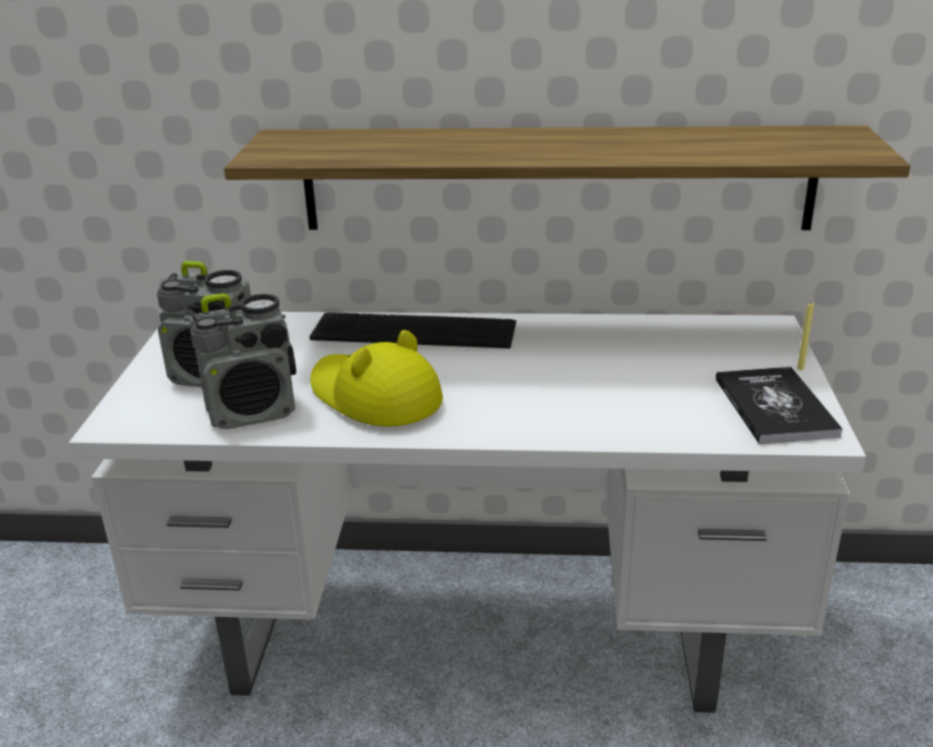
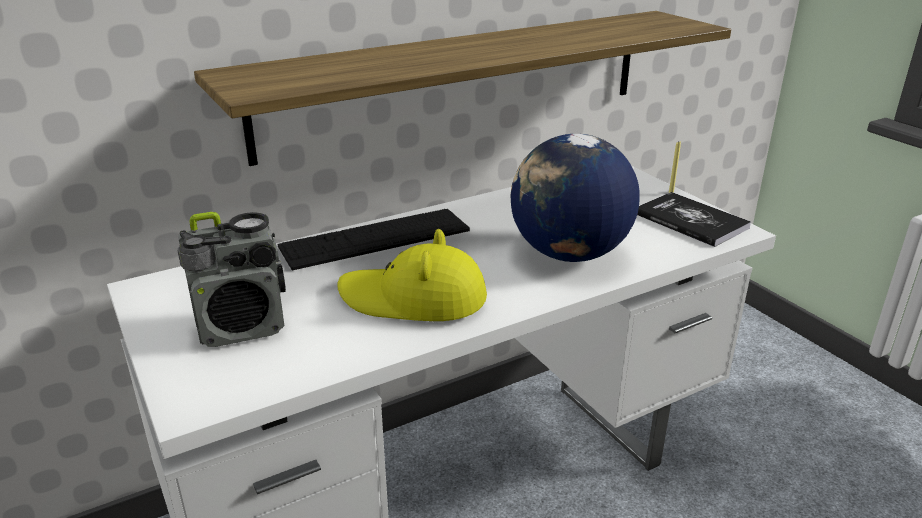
camera: 35 degrees left, 0 degrees up
radio [190,293,296,429] -> none
none -> globe [511,134,640,262]

